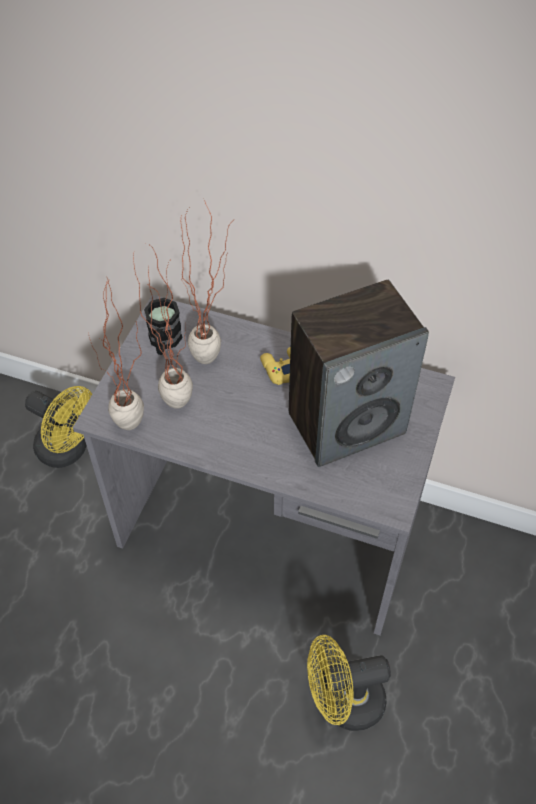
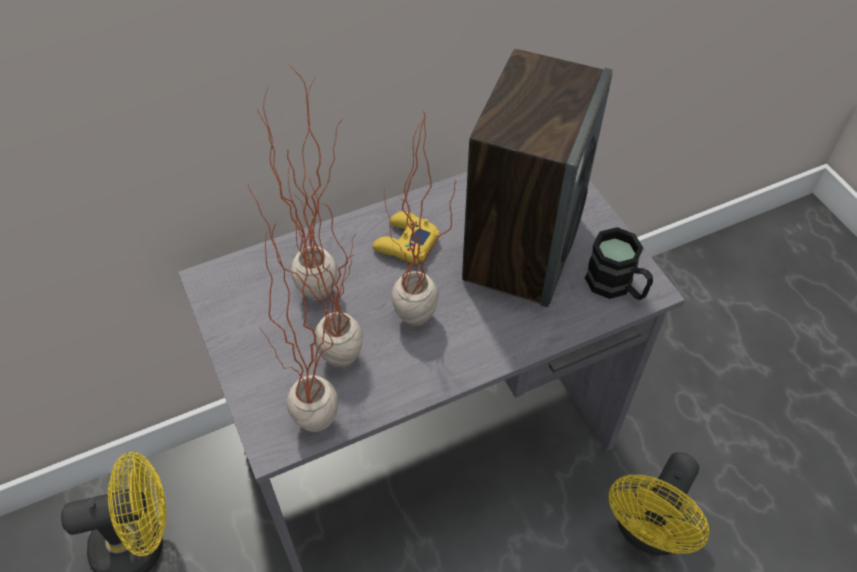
camera: 45 degrees left, 0 degrees up
black mug [144,298,183,355] -> black mug moved to [585,227,653,300]
none -> potted plant [384,111,456,326]

